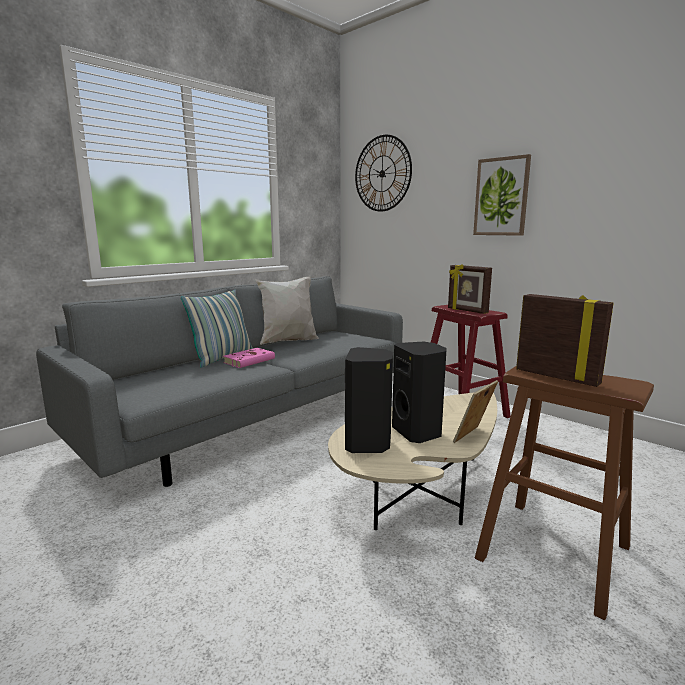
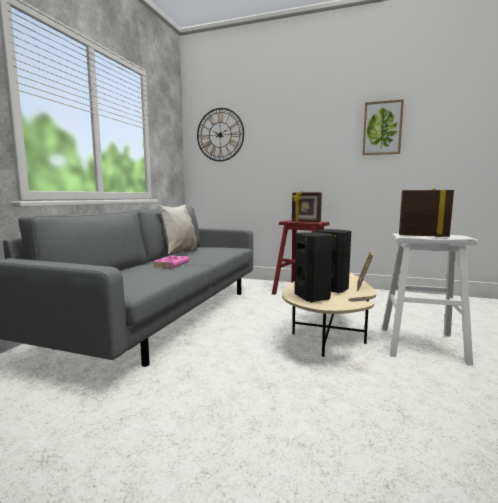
camera: 25 degrees left, 5 degrees down
pillow [181,289,253,368] -> none
picture [473,154,531,236] -> picture moved to [362,99,404,155]
brown stool [475,366,654,620] -> white stool [382,234,478,366]

